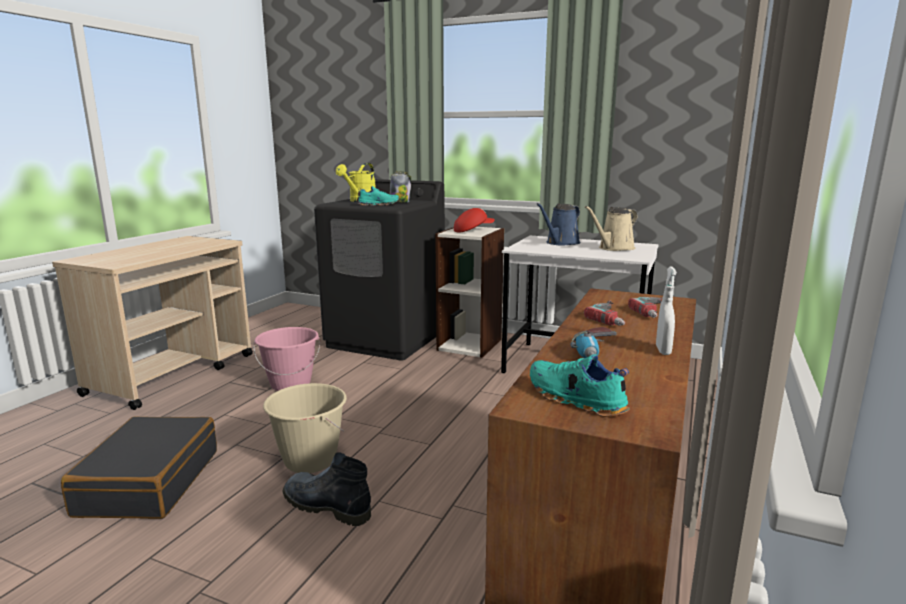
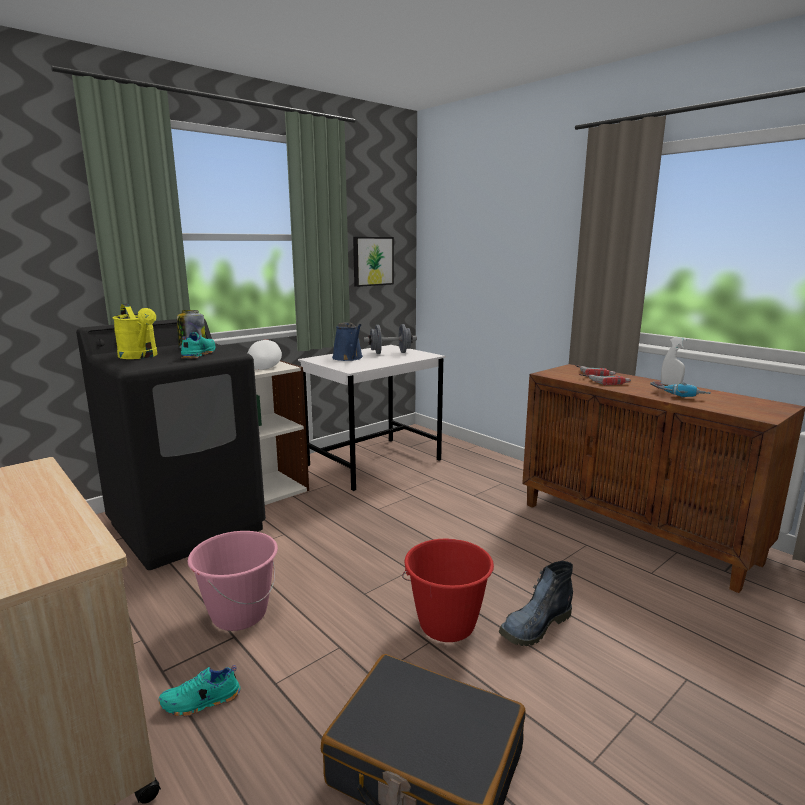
camera: 65 degrees left, 0 degrees up
beige bucket [263,383,347,473] -> red bucket [402,539,494,642]
red cap [454,208,495,233] -> white cap [247,339,282,370]
turquoise shoe [530,354,630,417] -> turquoise shoe moved to [159,665,241,717]
beige watering can [585,206,638,251] -> grey dumbbell [364,324,417,354]
none -> picture [353,237,394,287]

